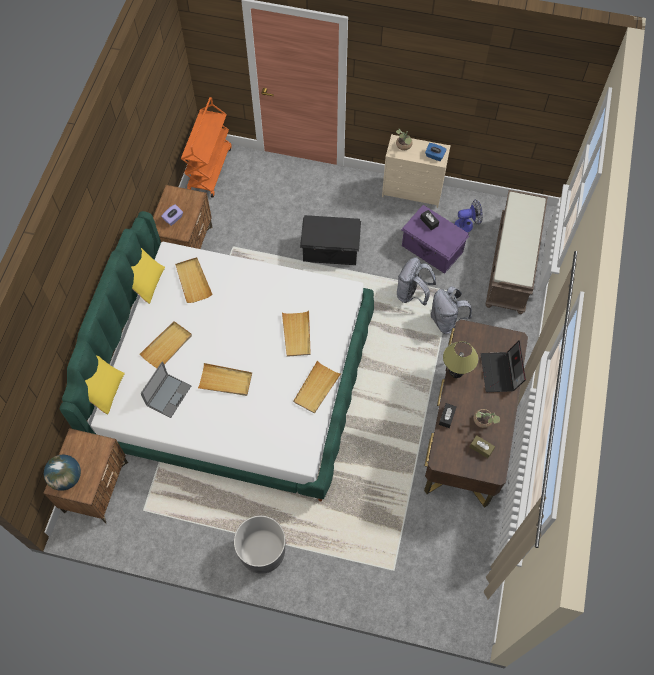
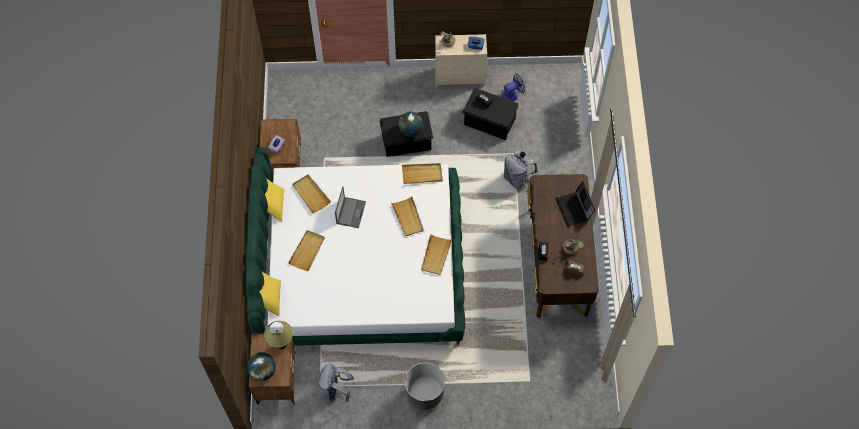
camera: 15 degrees left, 0 degrees up
laptop [140,361,191,418] -> laptop moved to [335,186,366,228]
orange cart [181,97,232,198] -> none
beige tray [198,363,252,396] -> beige tray moved to [402,163,442,184]
grey backpack [397,257,436,306] -> grey backpack moved to [317,364,354,402]
purple storage box [401,205,469,274] -> black storage box [462,88,519,140]
table lamp [443,341,478,378] -> table lamp moved to [264,321,293,349]
brown bench [486,190,548,314] -> none
none -> globe [398,112,423,137]

